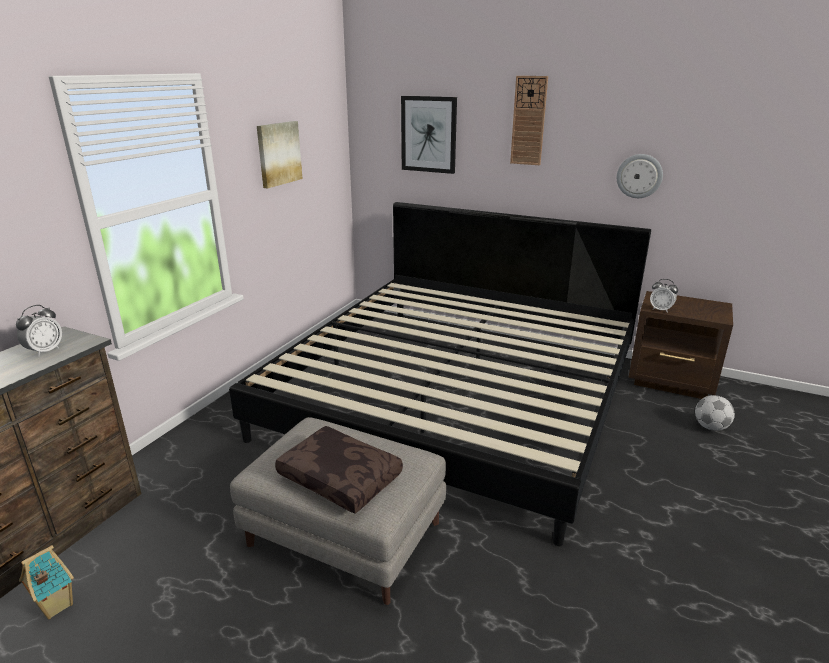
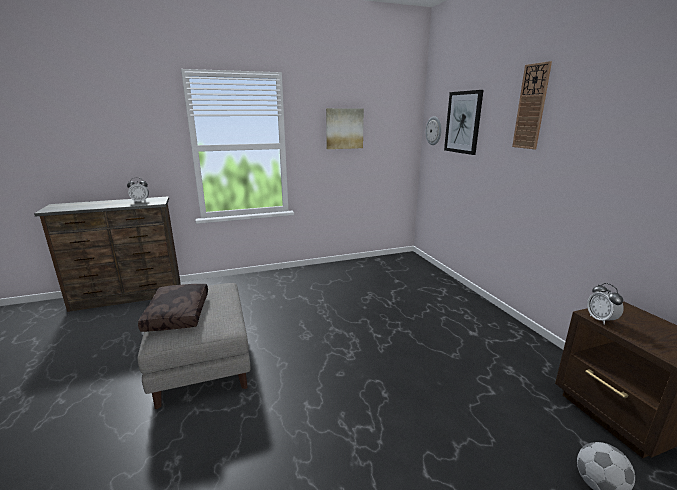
camera: 45 degrees right, 5 degrees down
toy house [19,545,74,620] -> none
bed [229,202,651,546] -> none
wall clock [617,154,663,198] -> wall clock moved to [426,116,442,145]

